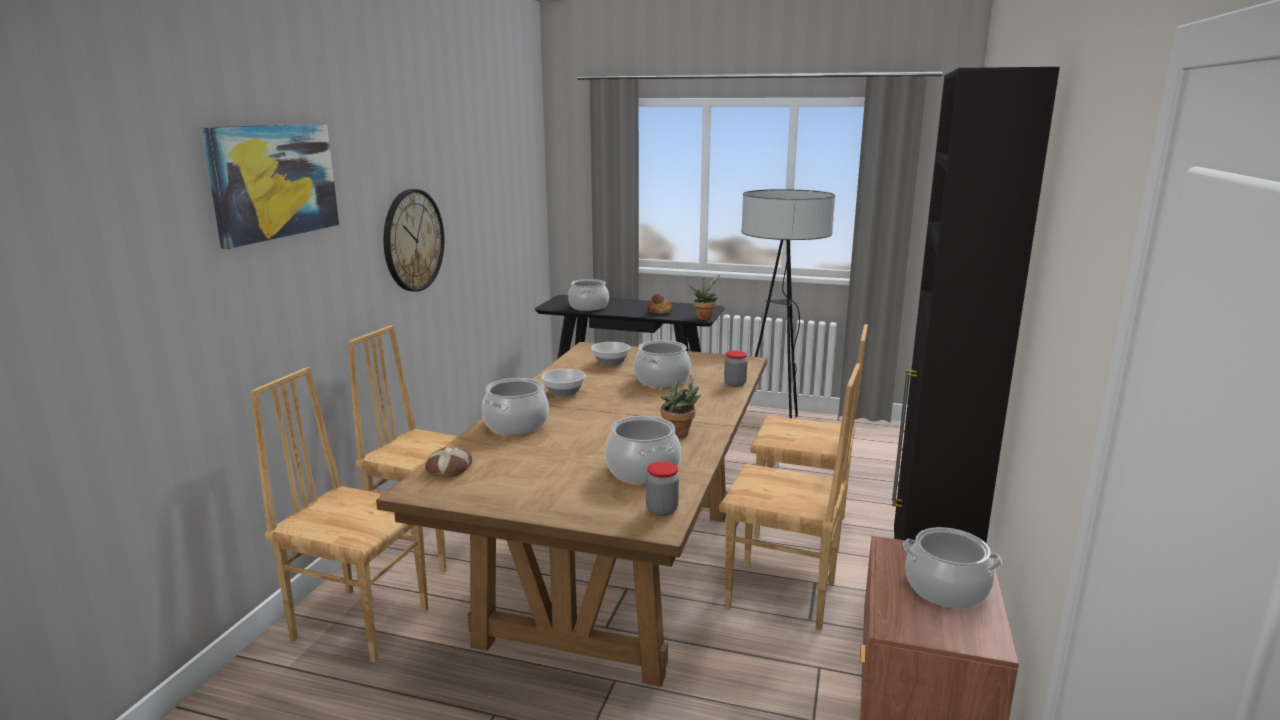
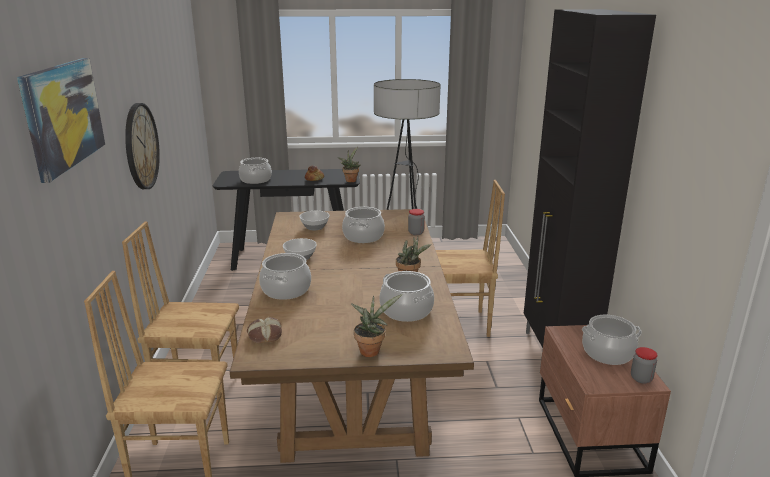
camera: 20 degrees left, 5 degrees up
jar [646,462,679,516] -> jar moved to [631,347,657,384]
brown chair [719,363,861,630] -> none
none -> potted plant [351,294,403,357]

